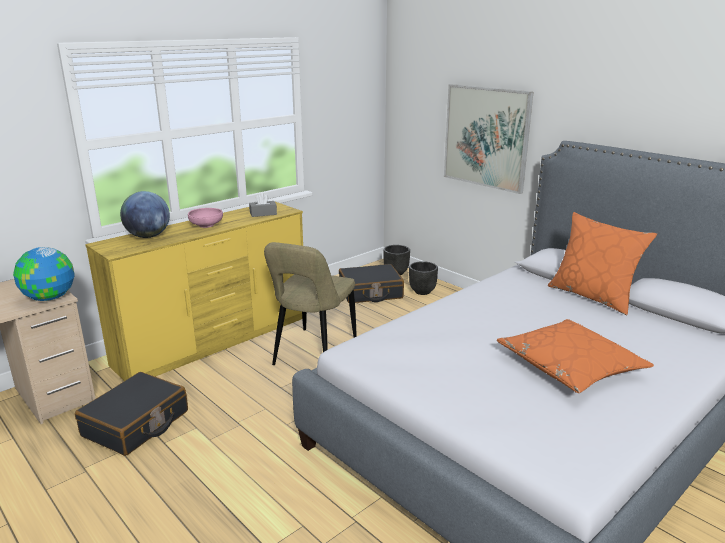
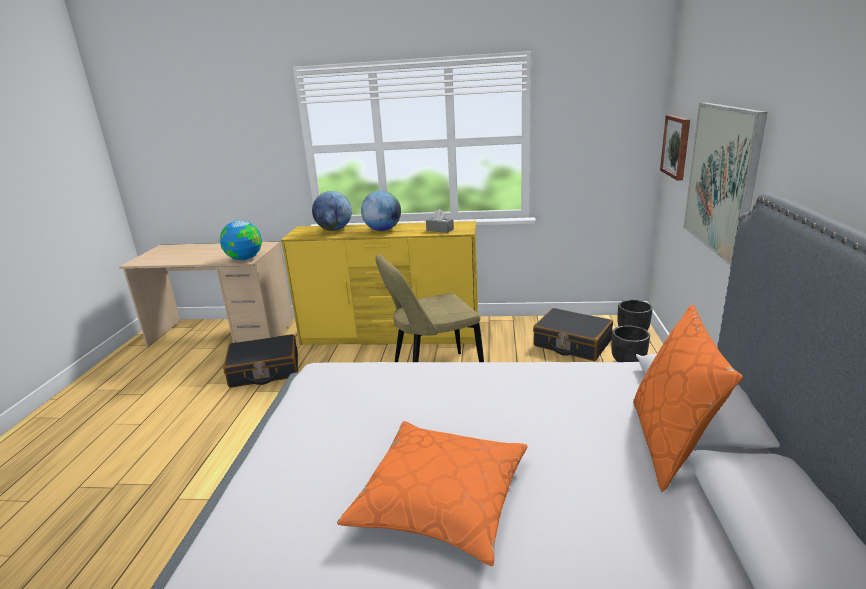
camera: 50 degrees right, 0 degrees up
pink bowl [188,208,223,228] -> globe [361,191,401,231]
none -> picture [660,115,690,181]

